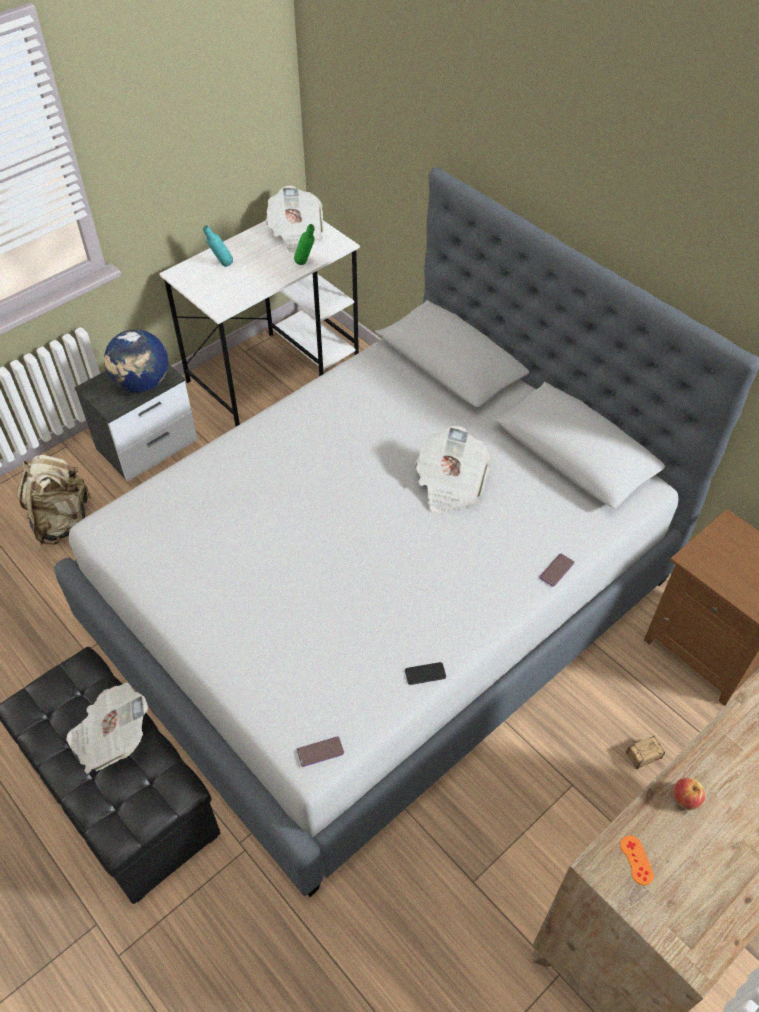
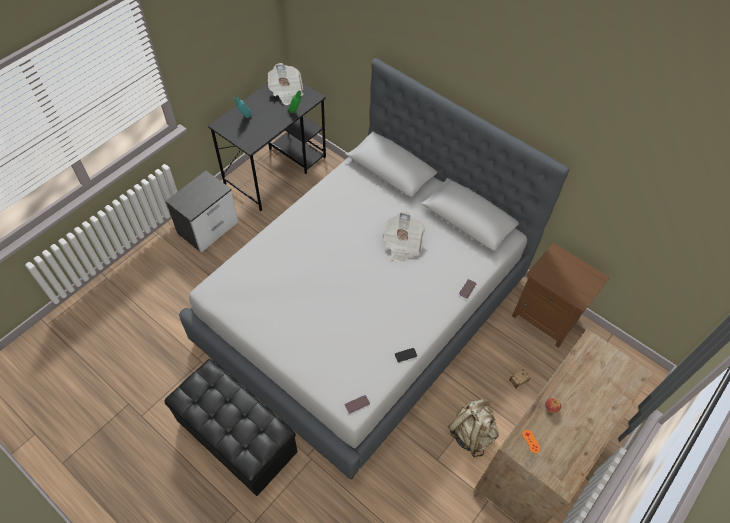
camera: 10 degrees left, 5 degrees up
beige backpack [17,455,92,545] -> beige backpack moved to [447,399,499,457]
newspaper [66,683,148,774] -> none
globe [104,329,168,392] -> none
white desk [159,220,360,427] -> black desk [208,83,326,212]

